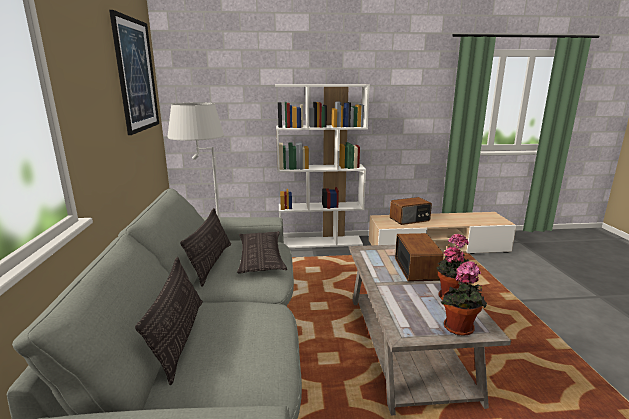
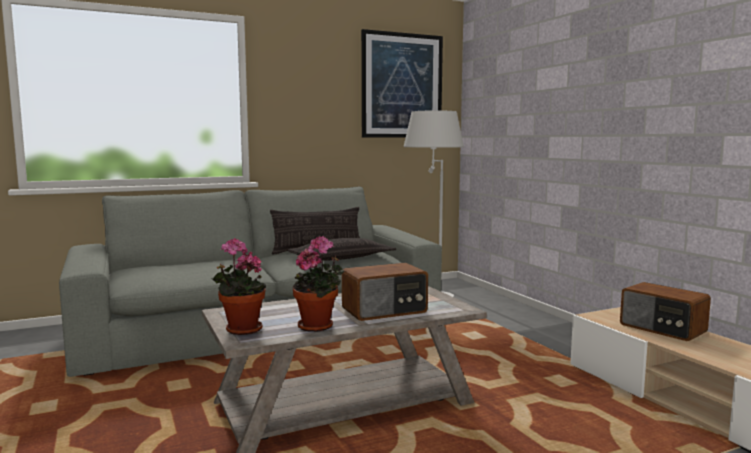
camera: 70 degrees right, 10 degrees down
pillow [135,257,203,385] -> none
white bookcase [275,84,370,248] -> none

